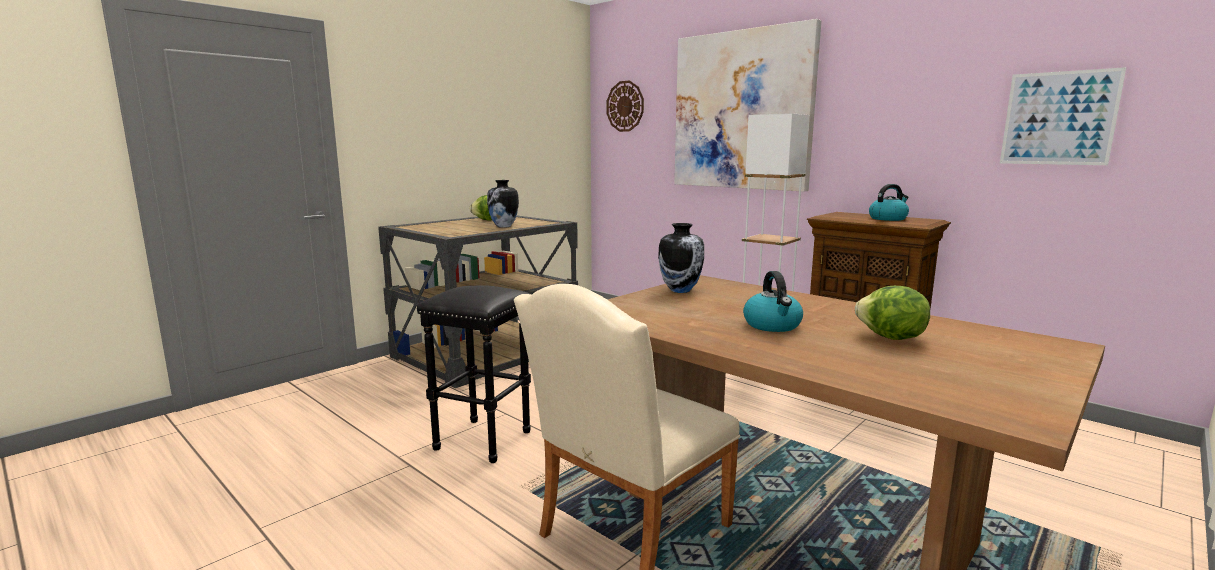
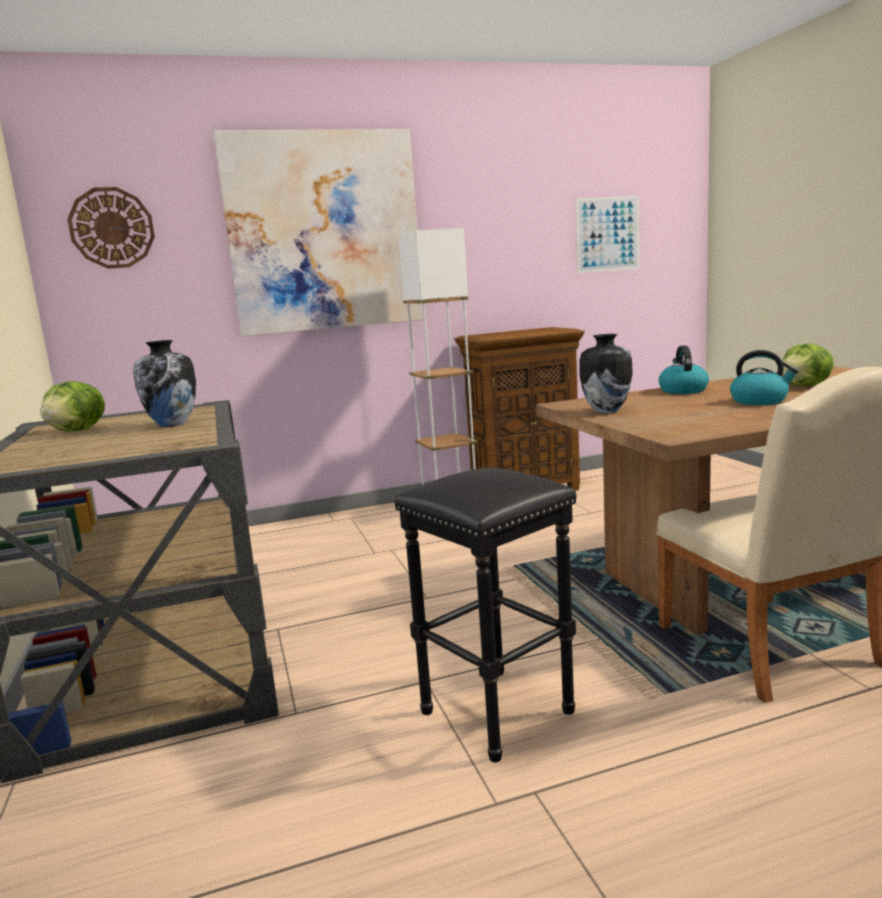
camera: 60 degrees left, 0 degrees up
kettle [869,184,909,221] -> kettle moved to [659,345,709,394]

